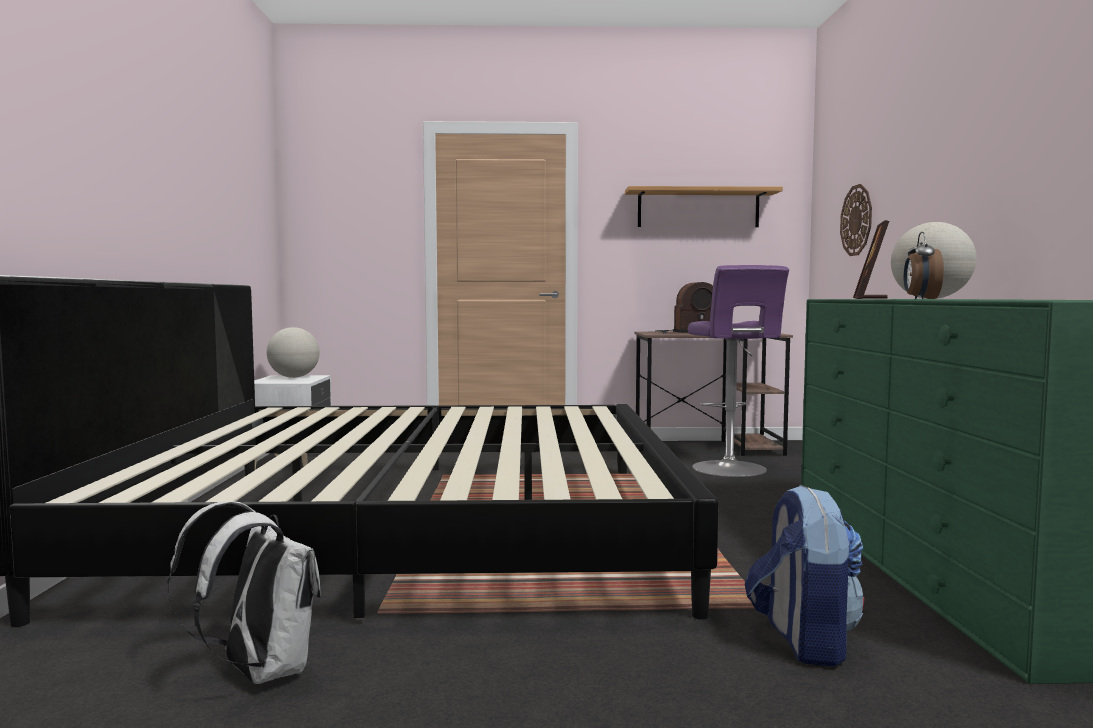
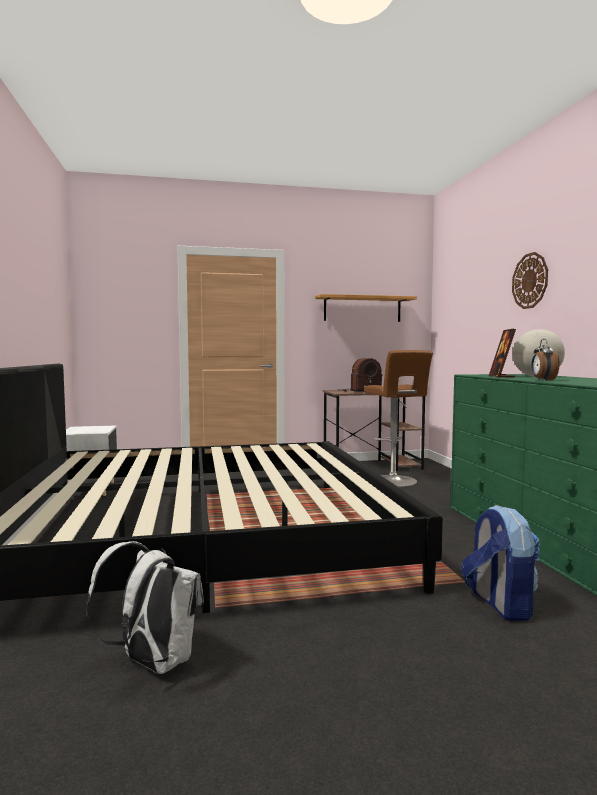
camera: 10 degrees left, 0 degrees up
globe [267,327,320,378] -> none
purple stool [688,265,789,477] -> brown stool [364,350,433,487]
wall clock [840,184,872,256] -> wall clock moved to [512,252,548,309]

